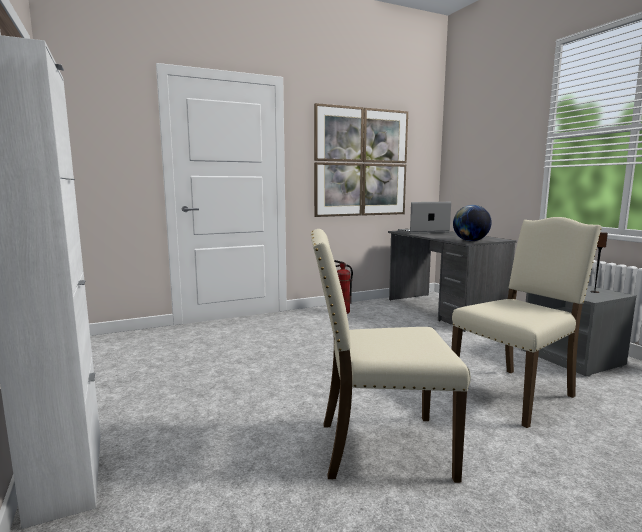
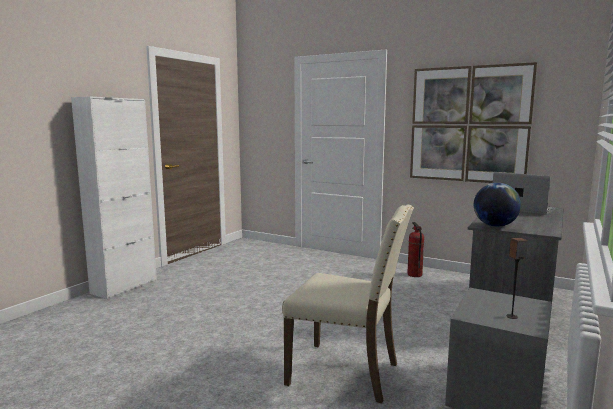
camera: 55 degrees right, 0 degrees up
beige chair [311,229,471,483] -> none

